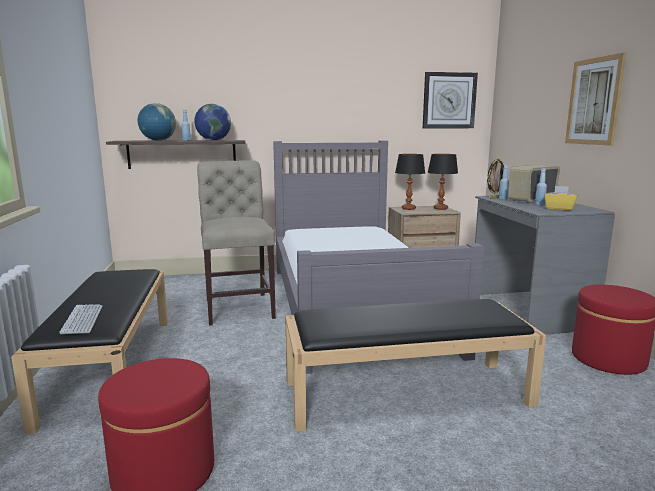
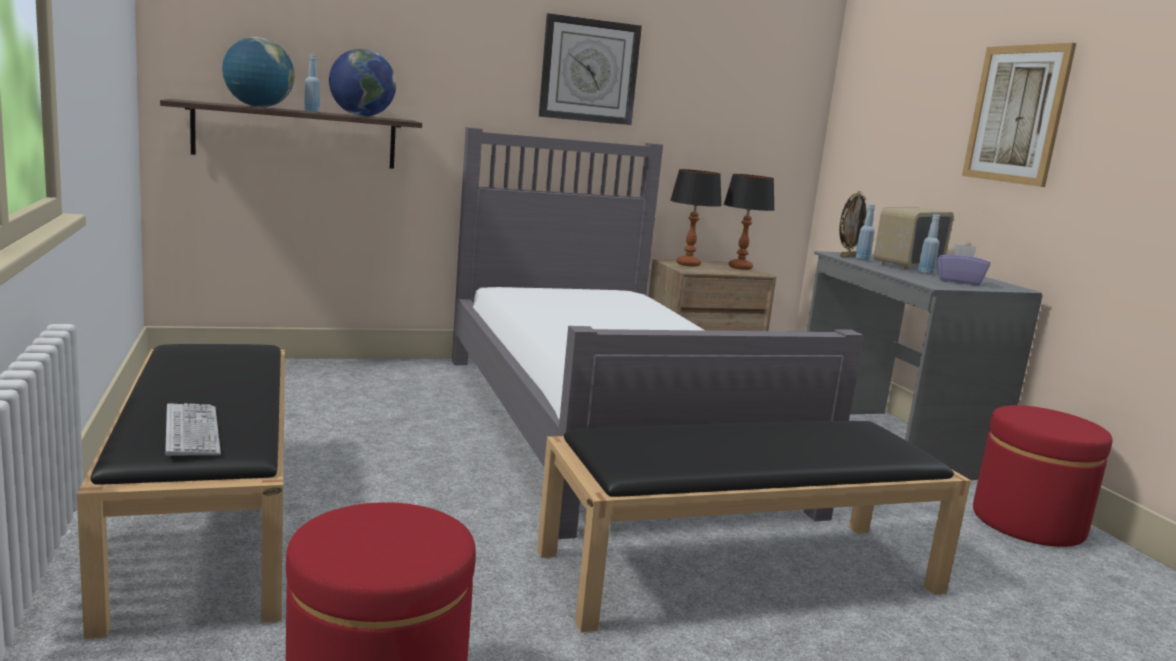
camera: 10 degrees left, 0 degrees up
beige chair [197,160,276,326] -> none
wall clock [423,72,478,128] -> wall clock moved to [539,13,642,125]
yellow tissue box [544,186,577,211] -> purple tissue box [937,244,990,286]

